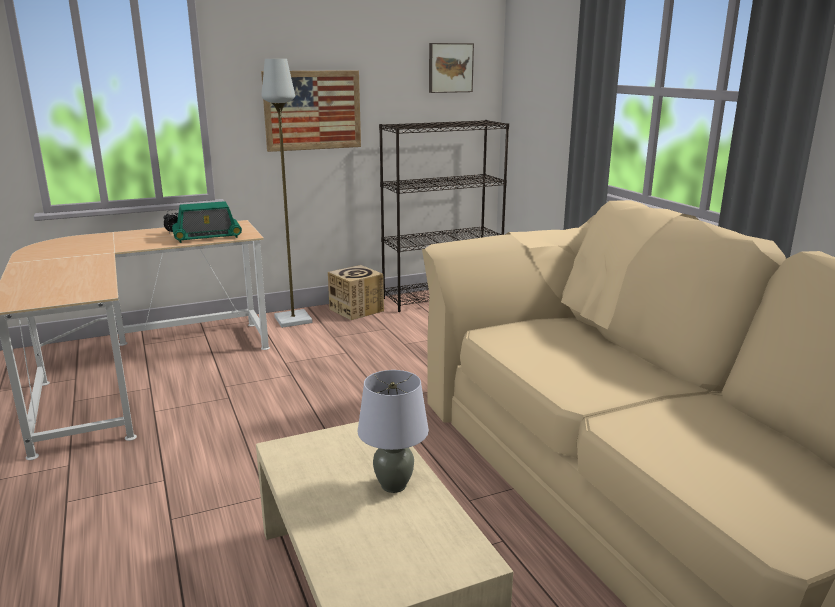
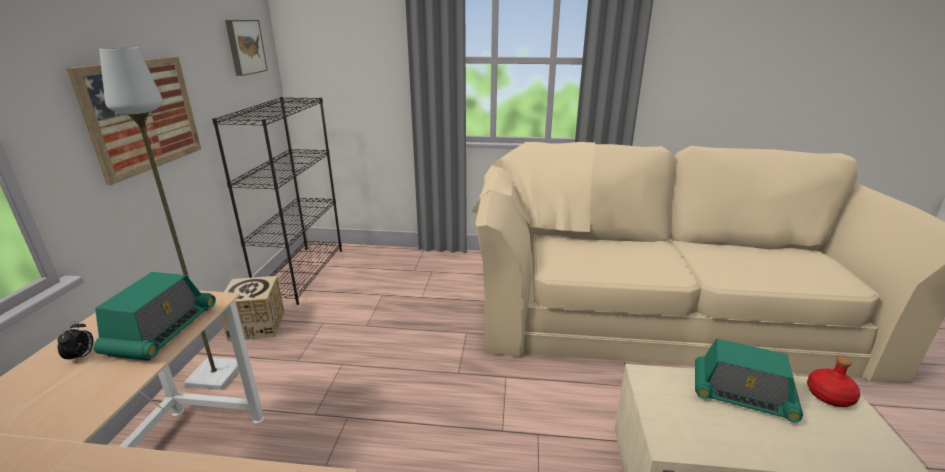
camera: 60 degrees left, 5 degrees up
grey table lamp [358,370,429,493] -> radio [695,339,803,422]
none -> red bottle [807,357,860,407]

